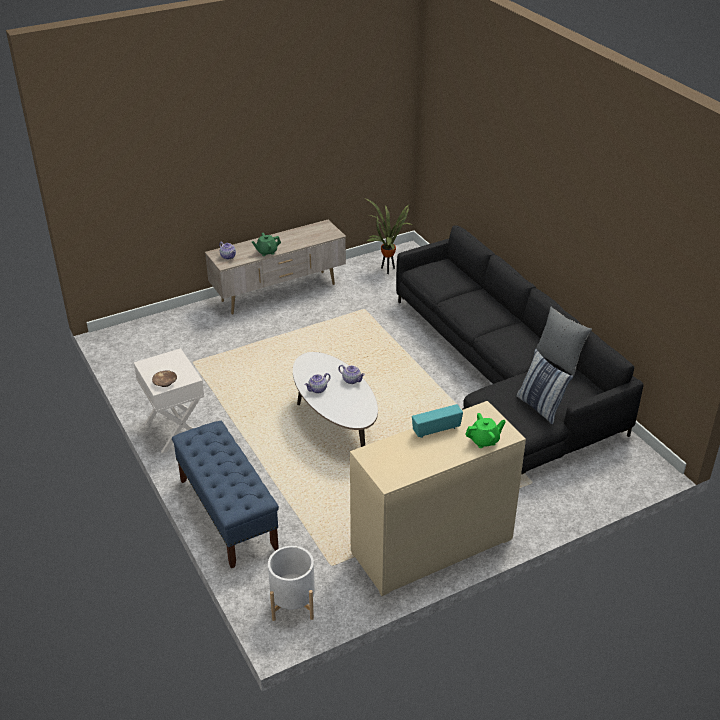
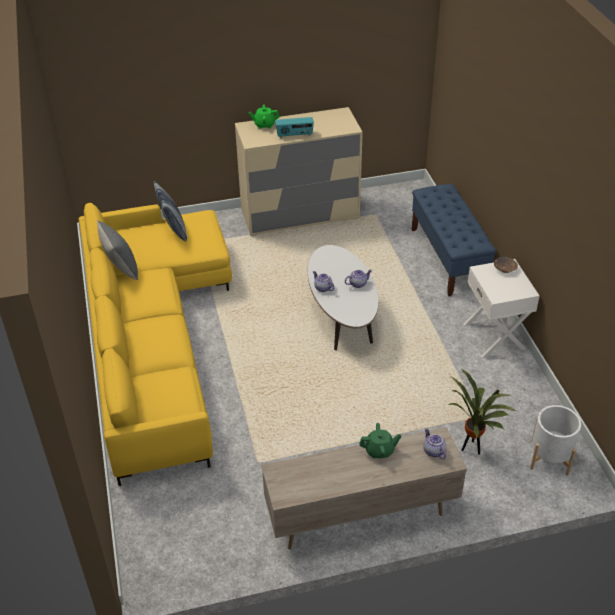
camera: 165 degrees left, 5 degrees up
white planter [268,546,315,621] -> white planter moved to [530,405,581,476]
potted plant [364,198,413,274] -> potted plant moved to [448,368,516,455]
black sofa [396,225,643,475] -> yellow sofa [79,203,232,486]

